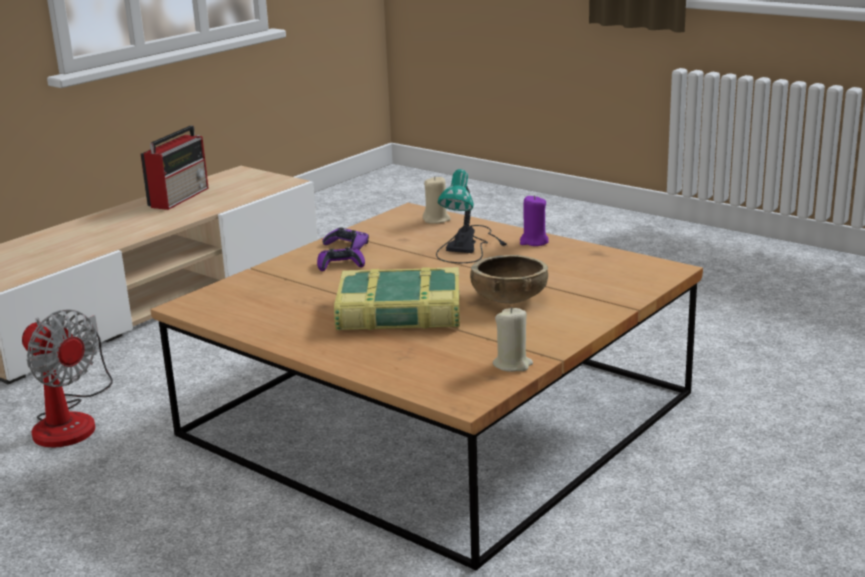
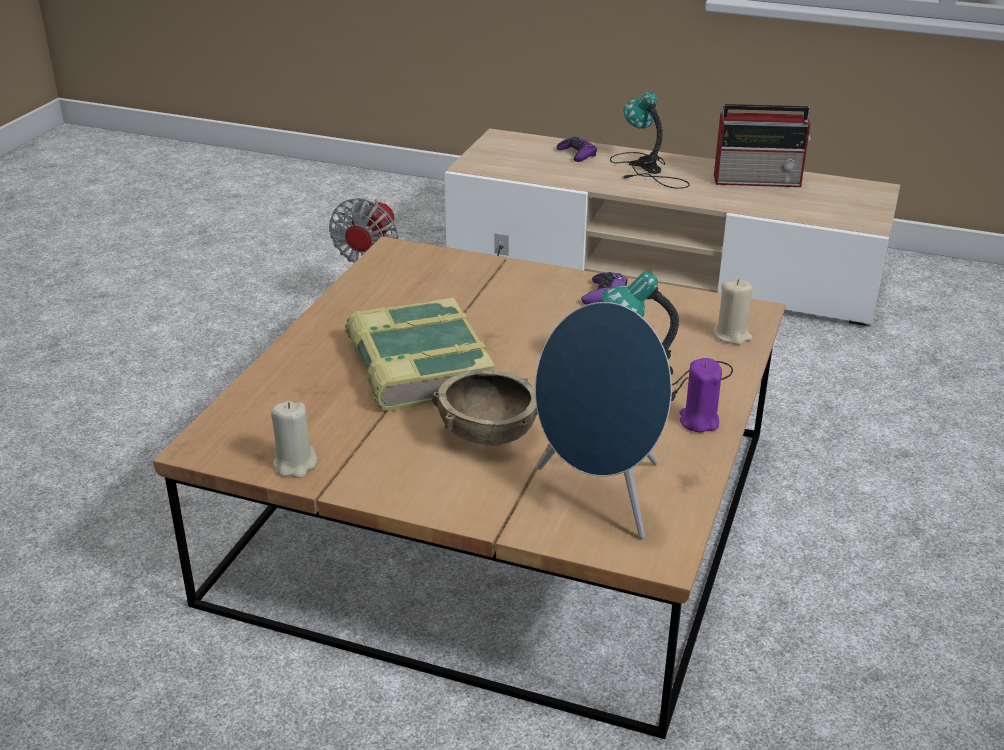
camera: 70 degrees right, 10 degrees up
purple game controller [317,247,365,271] -> purple game controller moved to [557,136,597,162]
none -> blue speaker [535,302,672,539]
none -> table lamp [610,91,690,189]

